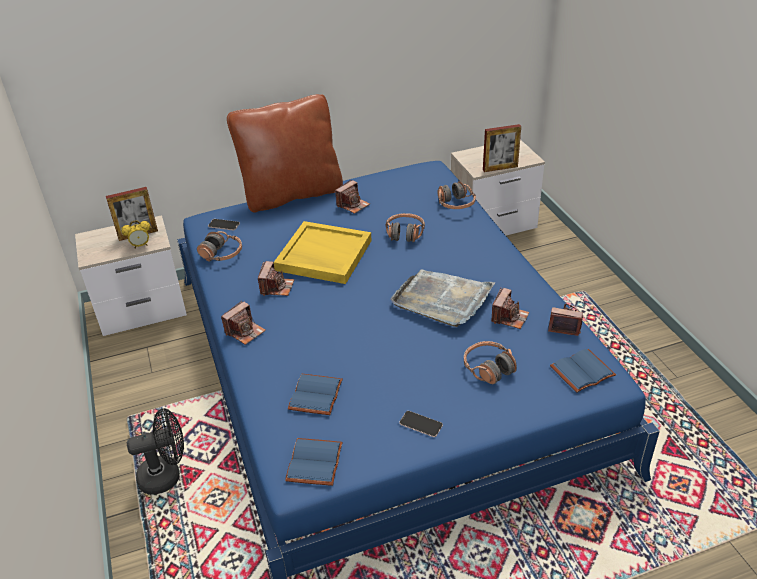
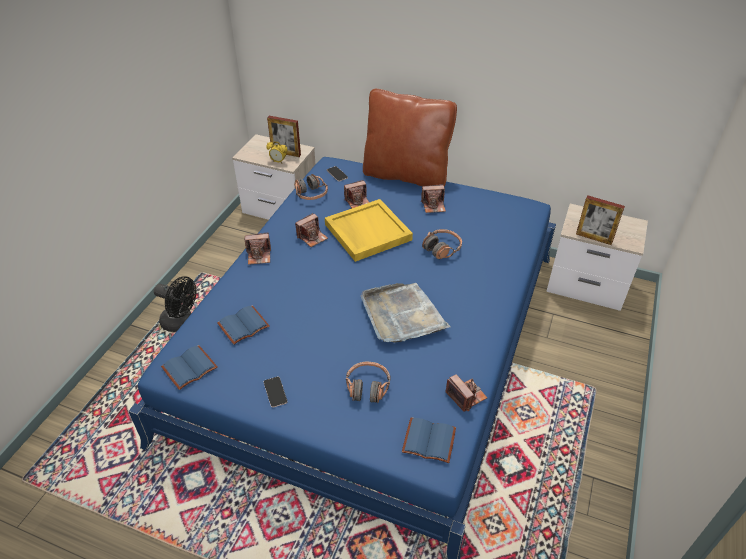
camera: 40 degrees right, 5 degrees up
headphones [438,181,476,209] -> none
camera [491,288,529,329] -> camera moved to [344,180,369,208]

